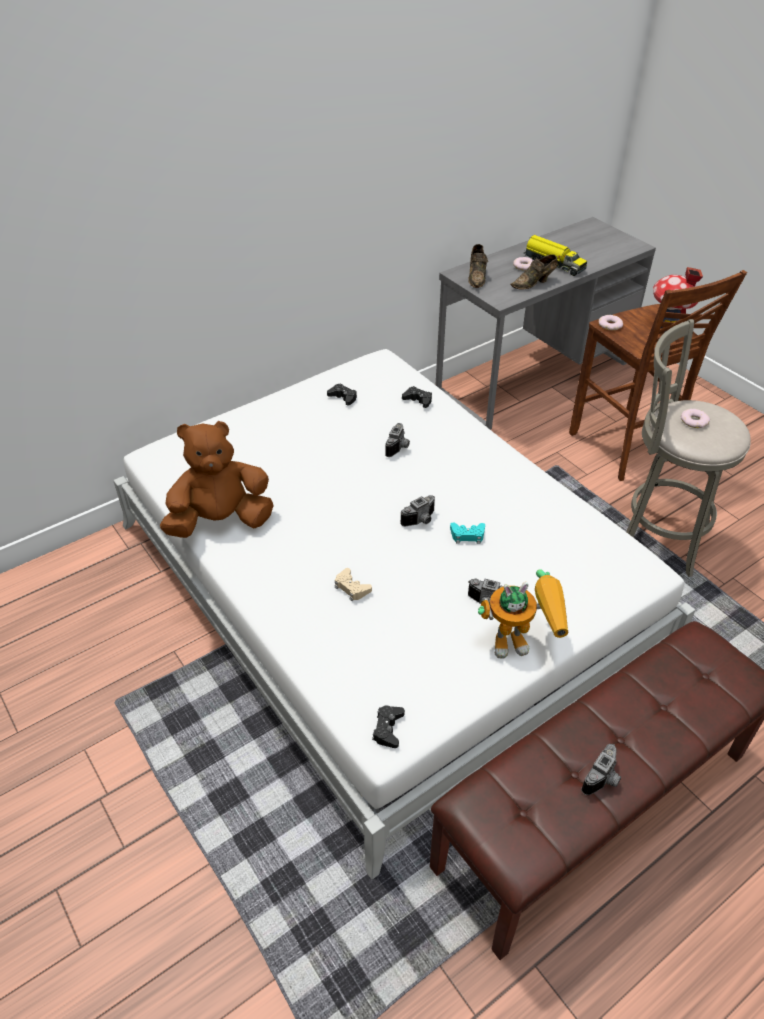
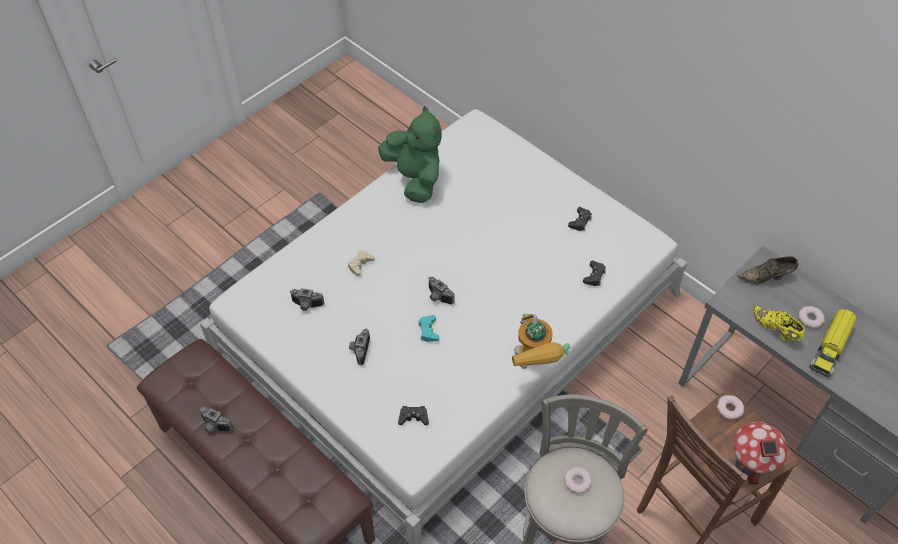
camera: 80 degrees right, 10 degrees up
brown plush toy [160,421,274,538] -> green plush toy [378,106,442,203]
black game controller [372,705,405,748] -> black game controller moved to [398,406,429,425]
camera [385,423,410,457] -> camera moved to [290,288,324,311]
toy robot [478,569,569,658] -> toy robot moved to [512,313,570,369]
brown shoe [511,254,558,289] -> yellow shoe [753,304,805,341]

